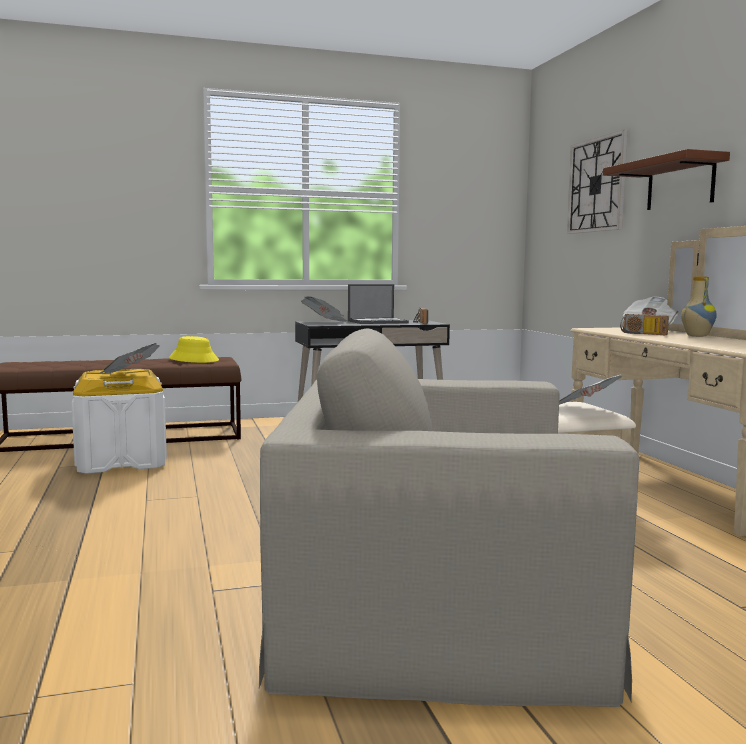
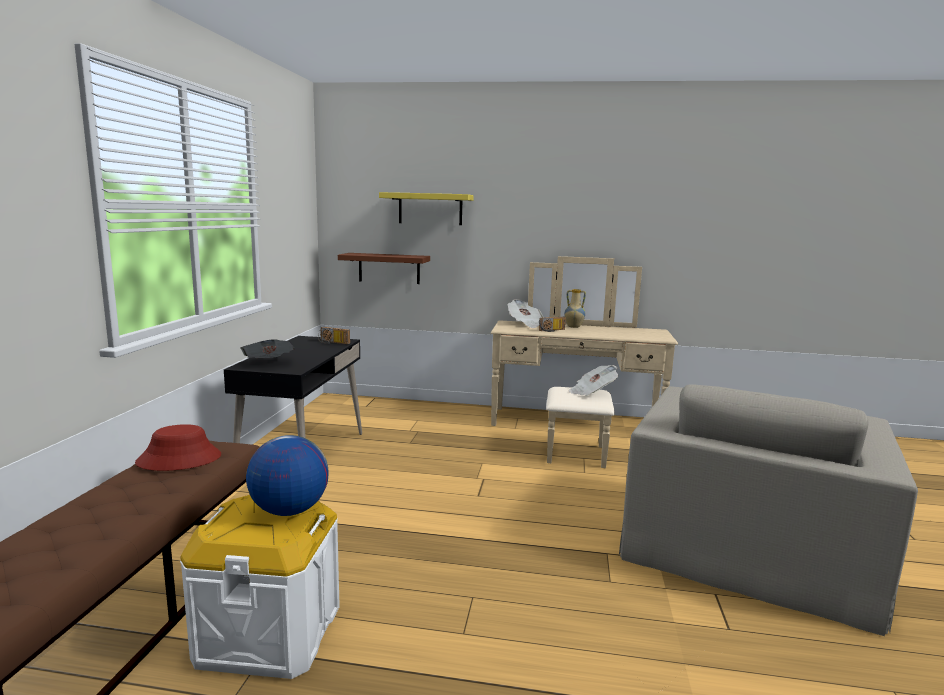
camera: 65 degrees left, 5 degrees up
newspaper [100,343,160,373] -> globe [246,435,328,516]
yellow hat [169,336,219,363] -> red hat [135,424,221,471]
laptop [348,284,409,324] -> none
wall clock [567,129,628,234] -> yellow shelf [379,192,473,225]
brown shelf [603,149,730,210] -> brown shelf moved to [338,253,430,284]

